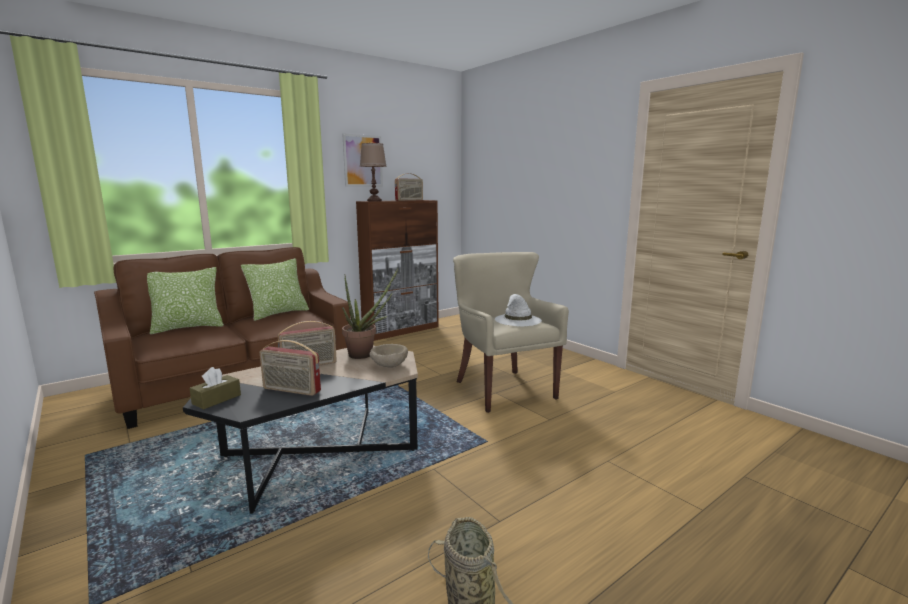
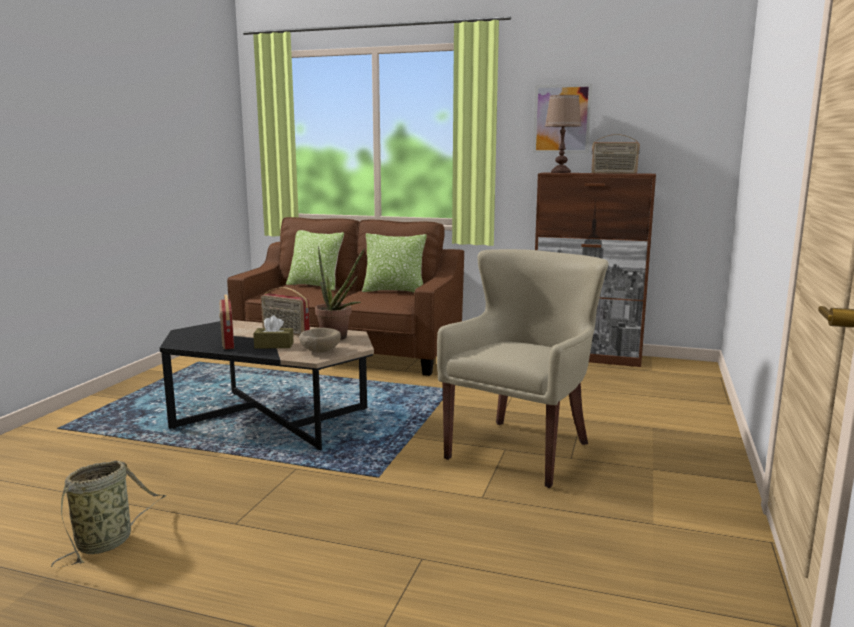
camera: 55 degrees right, 0 degrees up
brown tissue box [190,367,241,409] -> brown tissue box moved to [253,316,294,348]
white hat [495,294,542,326] -> none

